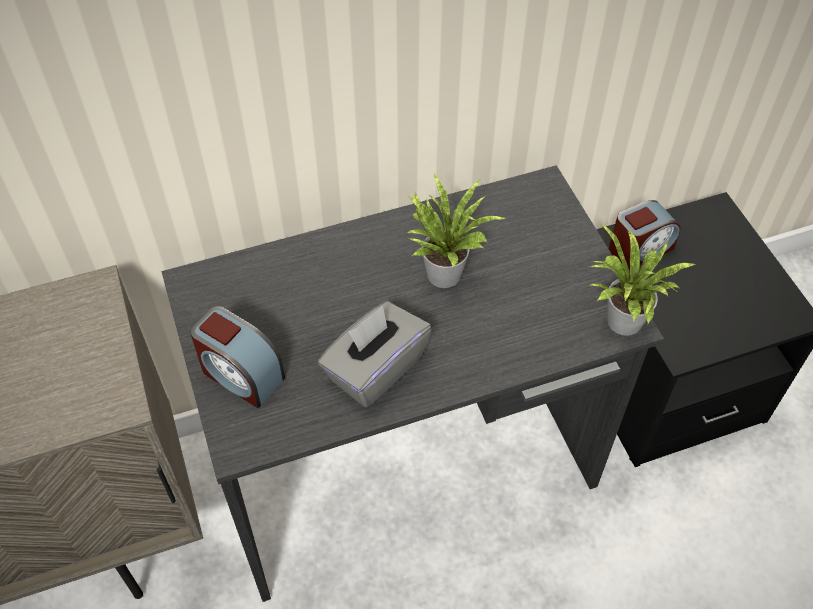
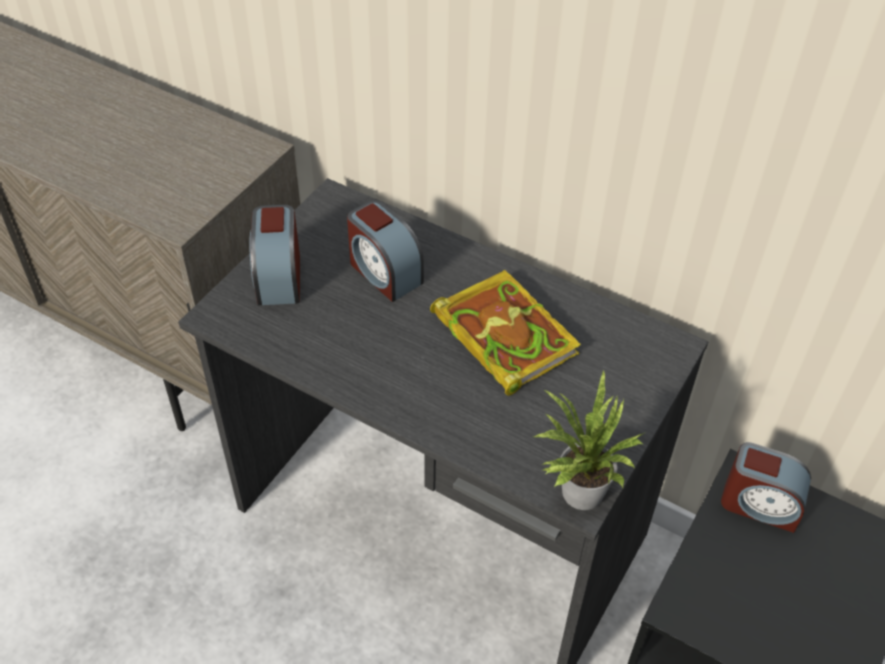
camera: 50 degrees right, 5 degrees down
grey tissue box [318,301,432,408] -> none
potted plant [408,174,507,288] -> book [430,270,581,396]
none -> alarm clock [347,200,424,302]

